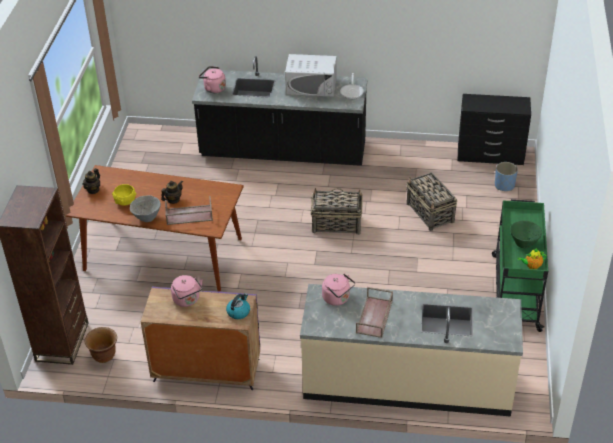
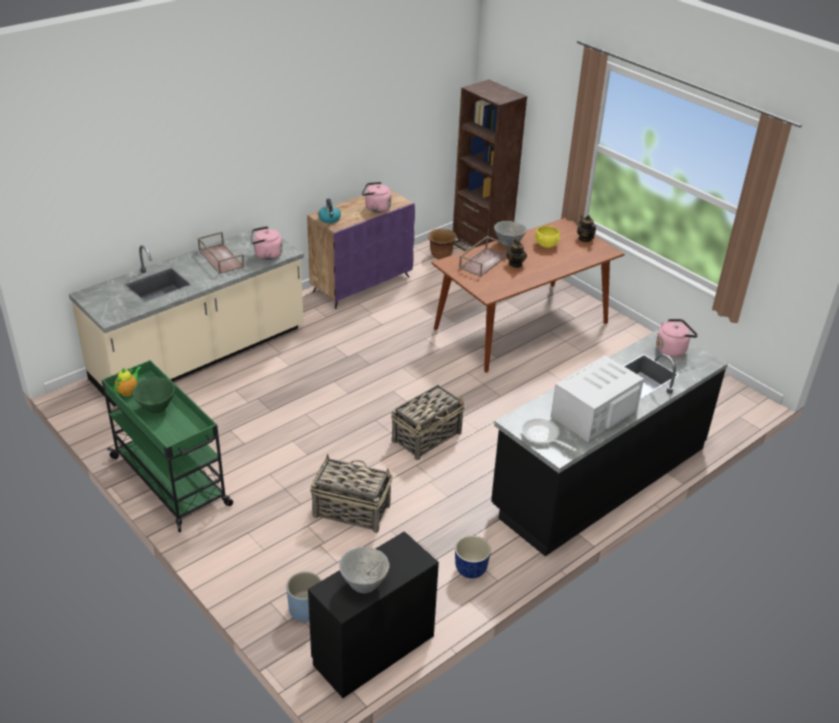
camera: 130 degrees right, 5 degrees down
none -> grey bowl [339,547,390,593]
none -> planter [455,535,491,579]

